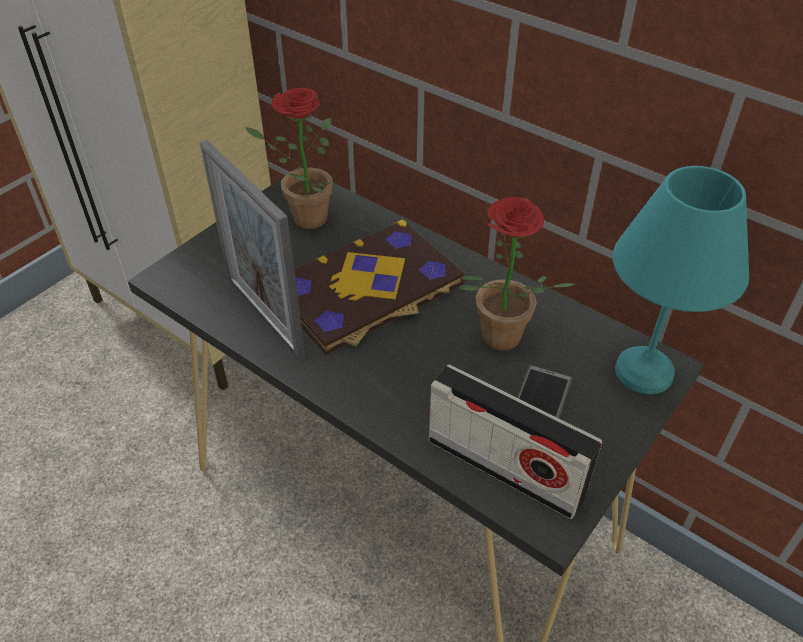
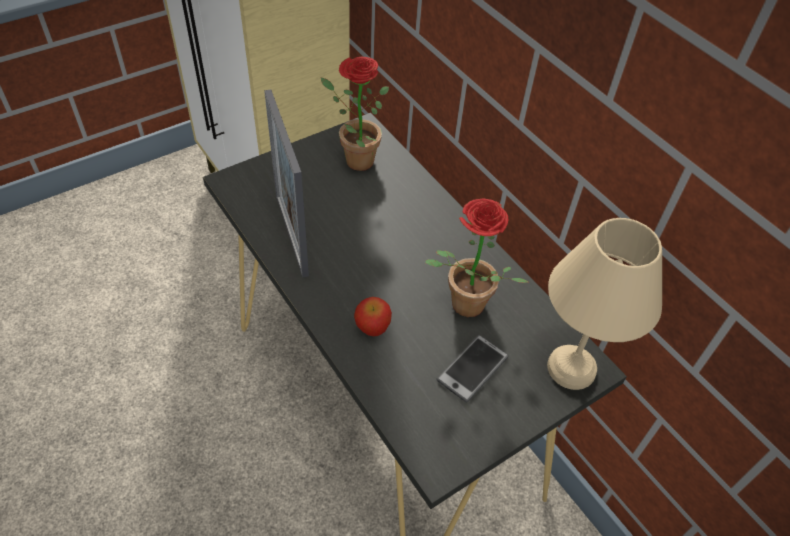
camera: 15 degrees right, 5 degrees up
book [294,220,465,355] -> none
radio [429,364,602,519] -> none
turquoise table lamp [613,166,749,394] -> beige table lamp [547,218,662,390]
none -> apple [354,297,392,336]

